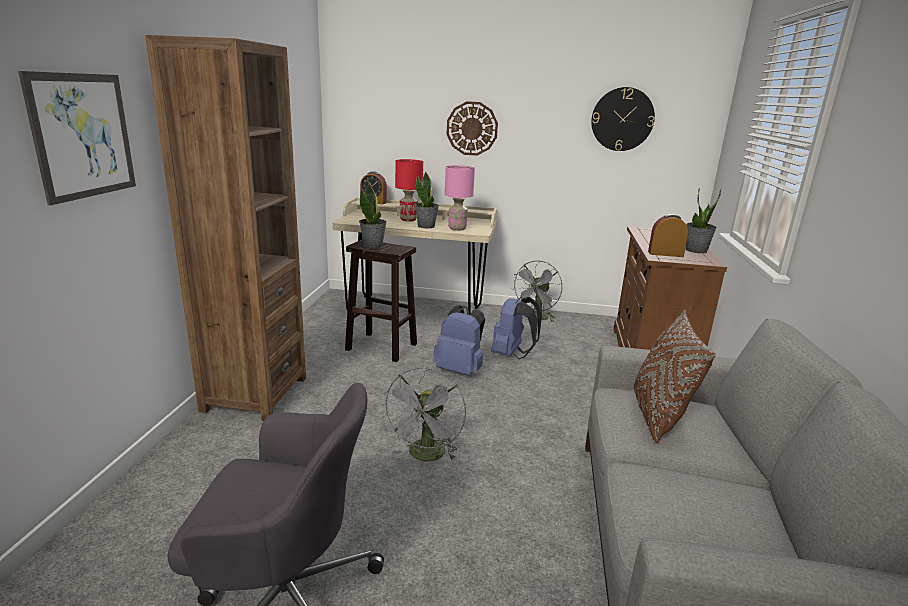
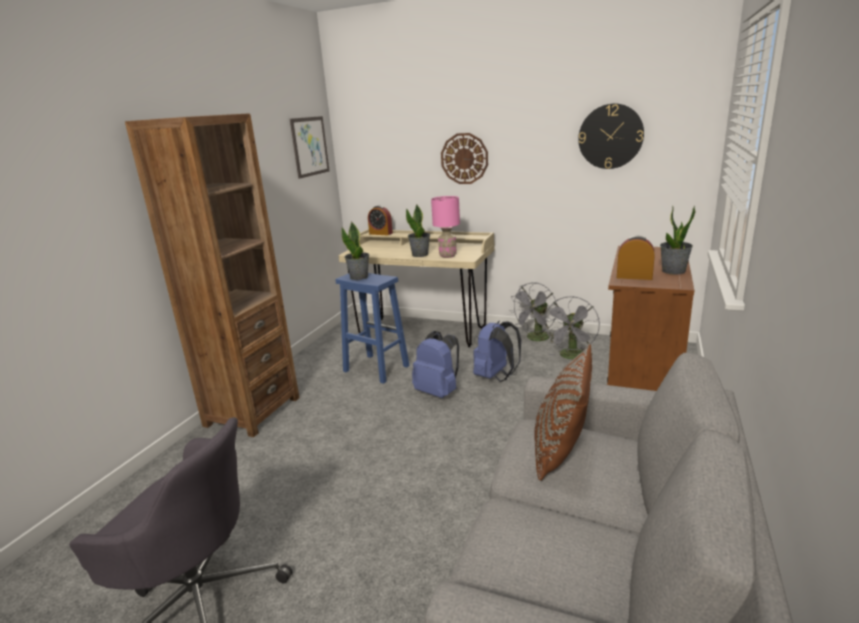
camera: 15 degrees right, 0 degrees up
picture [18,71,136,205] -> picture moved to [290,116,330,179]
brown stool [345,239,417,362] -> blue stool [336,273,410,384]
grey fan [382,368,466,462] -> grey fan moved to [543,296,600,359]
red table lamp [395,159,423,222] -> none

